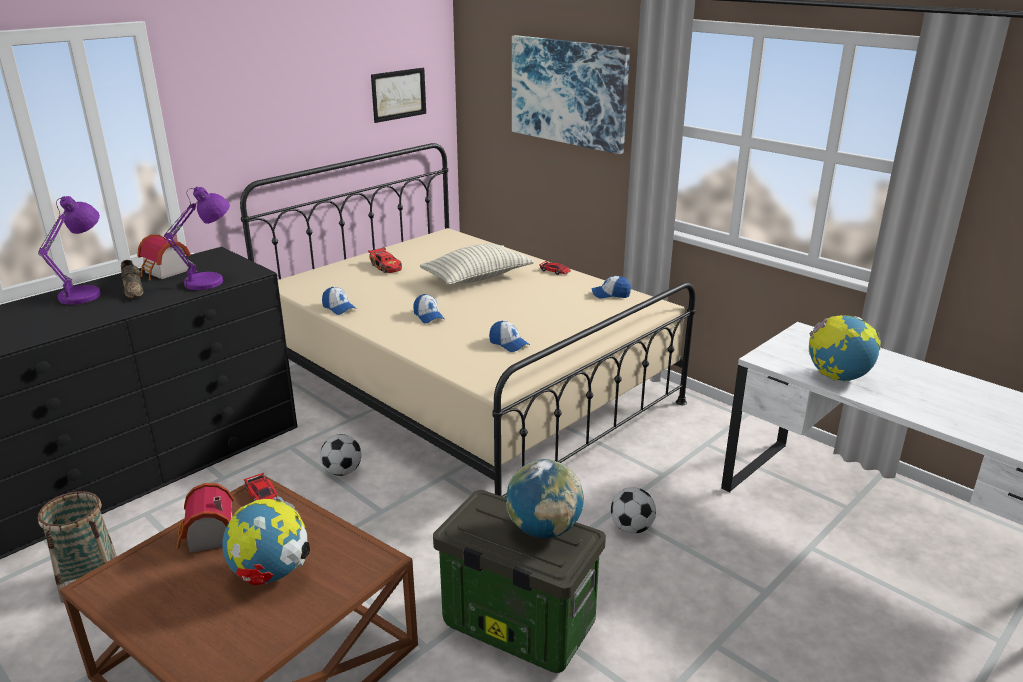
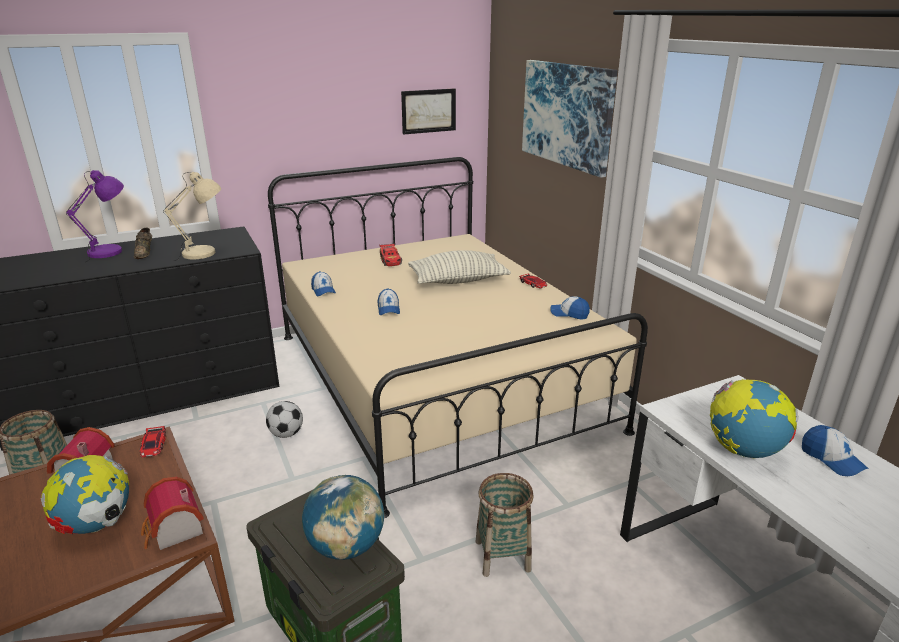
camera: 20 degrees right, 0 degrees up
toy house [137,234,191,280] -> toy house moved to [141,477,204,550]
purple table lamp [164,187,230,294] -> beige table lamp [163,172,222,261]
cap [489,321,530,352] -> cap moved to [802,425,868,476]
football [611,487,656,534] -> basket [476,473,534,577]

